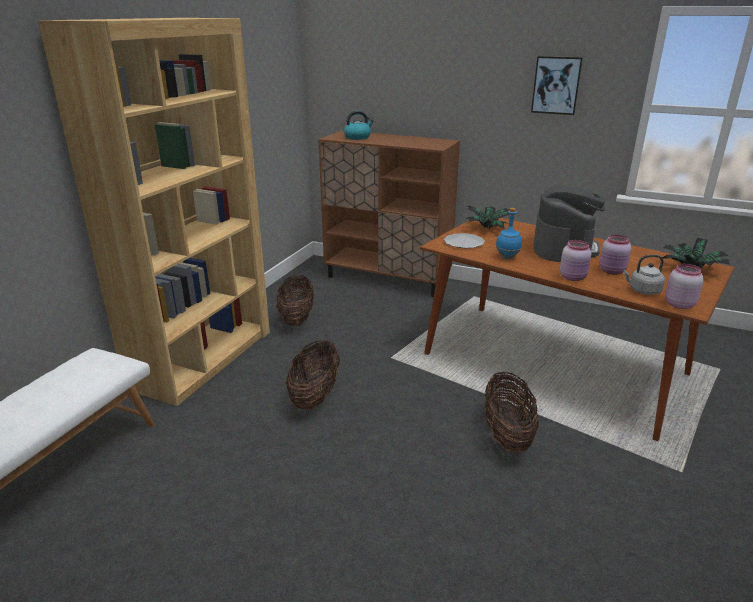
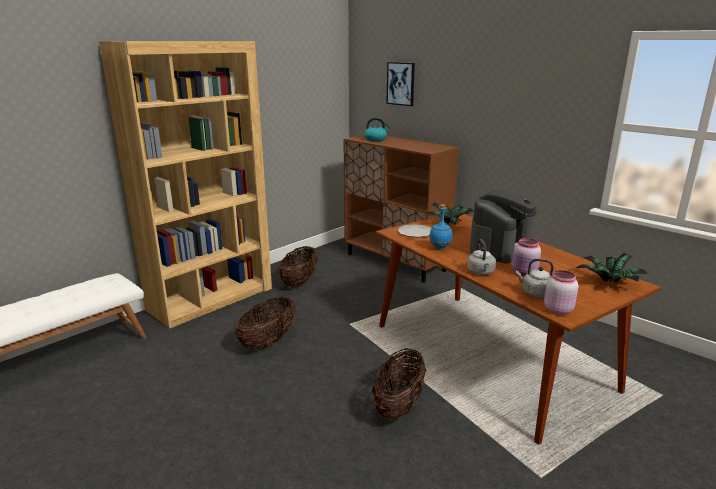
camera: 20 degrees right, 5 degrees down
picture [531,56,583,115] -> picture moved to [386,62,415,106]
pink jar [560,240,591,281] -> grey kettle [467,239,496,275]

